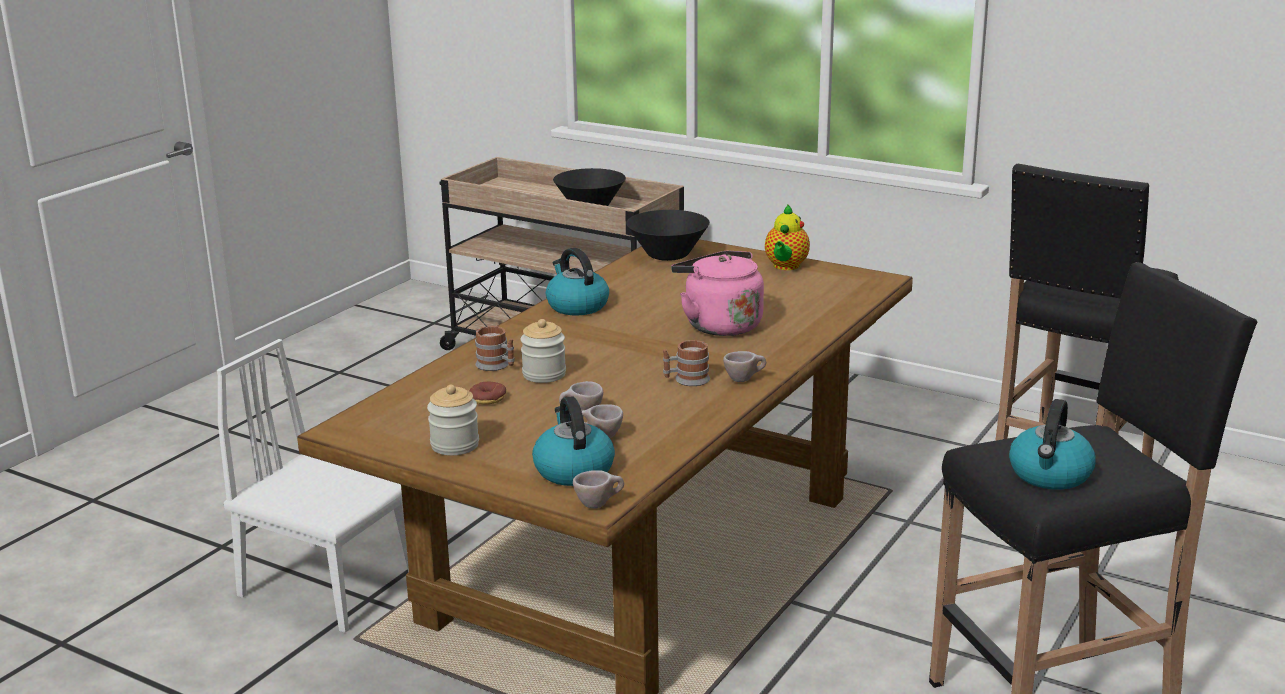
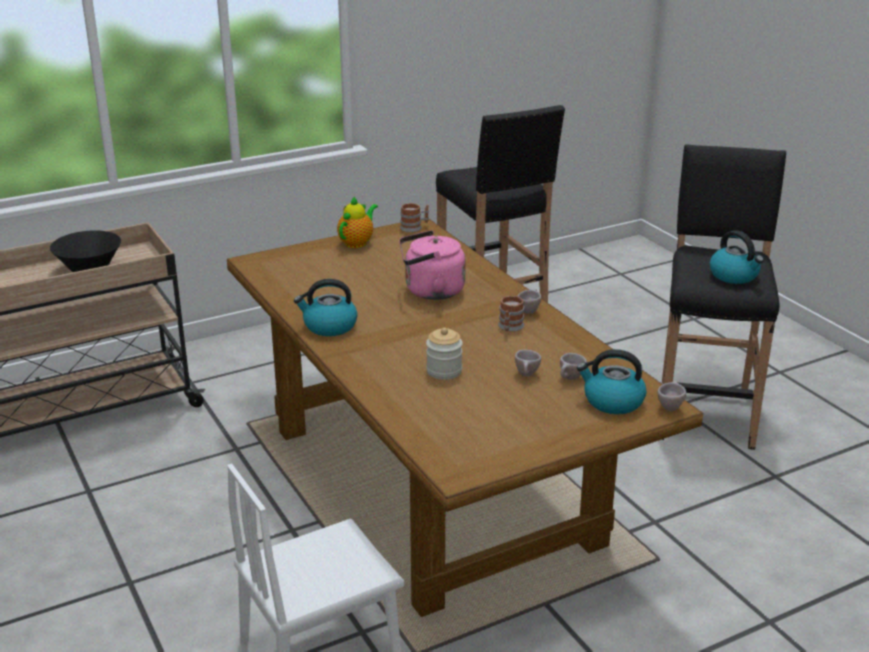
camera: 60 degrees left, 5 degrees up
jar [427,385,479,455] -> none
donut [470,381,506,405] -> none
mug [475,326,515,371] -> mug moved to [400,203,429,232]
black bowl [626,210,710,261] -> none
teapot [765,205,810,270] -> teapot turned 105 degrees counterclockwise [337,196,378,248]

